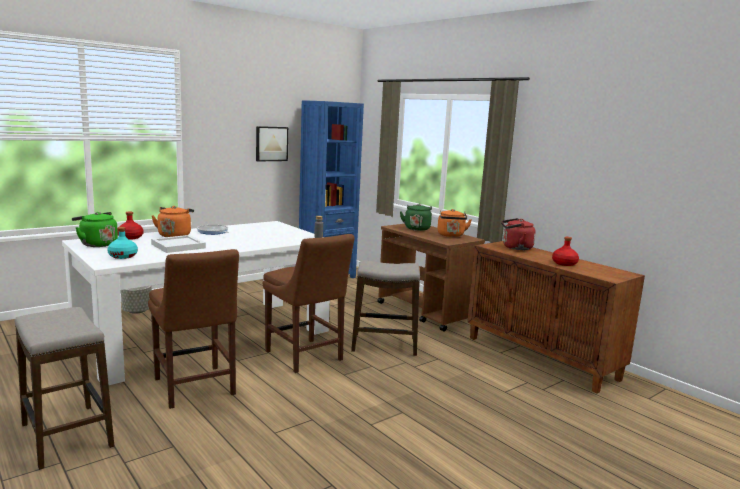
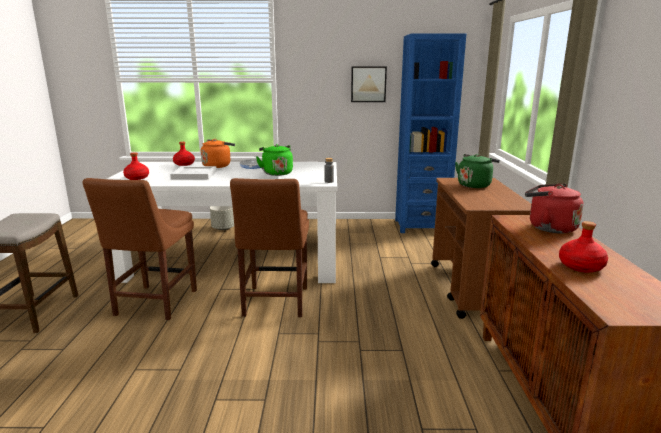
camera: 40 degrees right, 5 degrees up
green kettle [72,212,118,247] -> green kettle moved to [256,144,293,176]
turquoise bottle [107,227,138,259] -> red bottle [123,152,149,180]
stool [351,260,420,356] -> none
orange kettle [437,209,472,237] -> none

